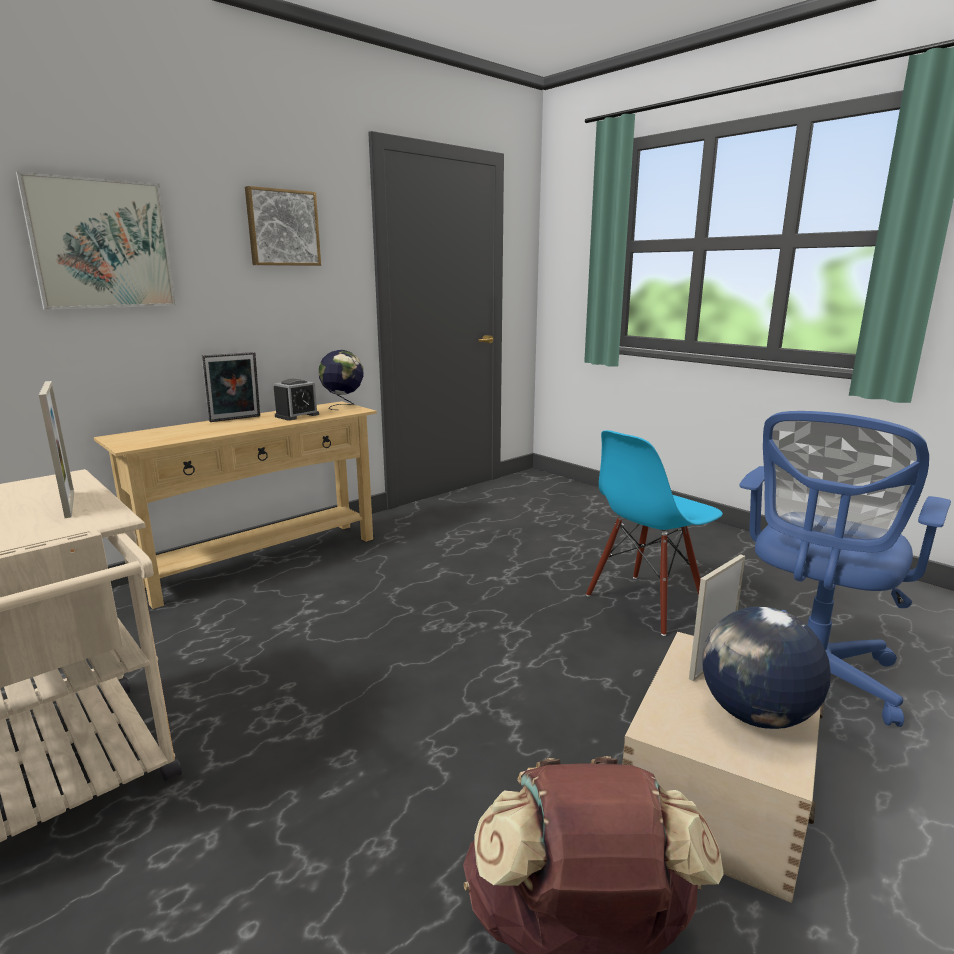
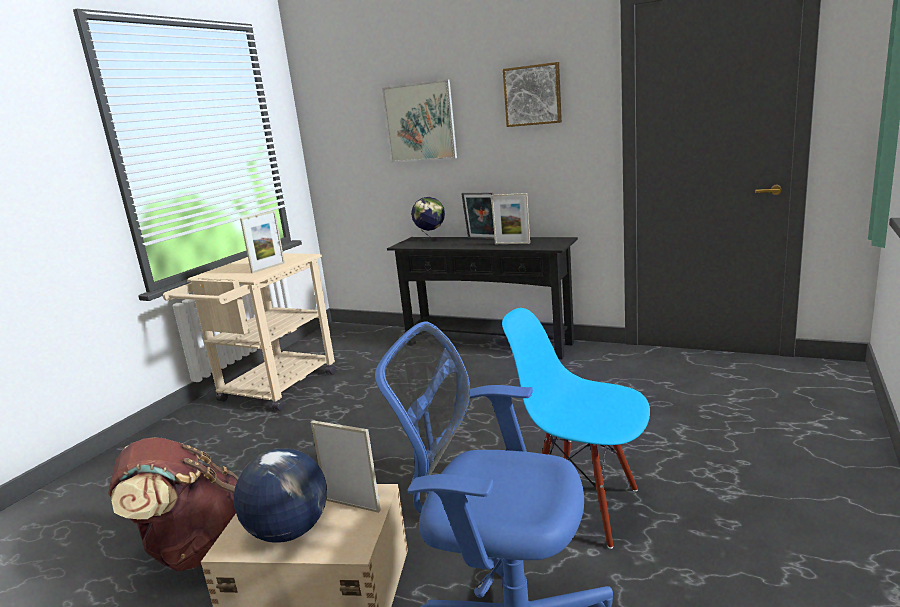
camera: 70 degrees right, 0 degrees up
beige console table [94,401,377,609] -> black console table [387,237,578,359]
alarm clock [274,379,319,421] -> picture frame [491,193,530,244]
globe [319,350,364,410] -> globe moved to [411,197,445,242]

